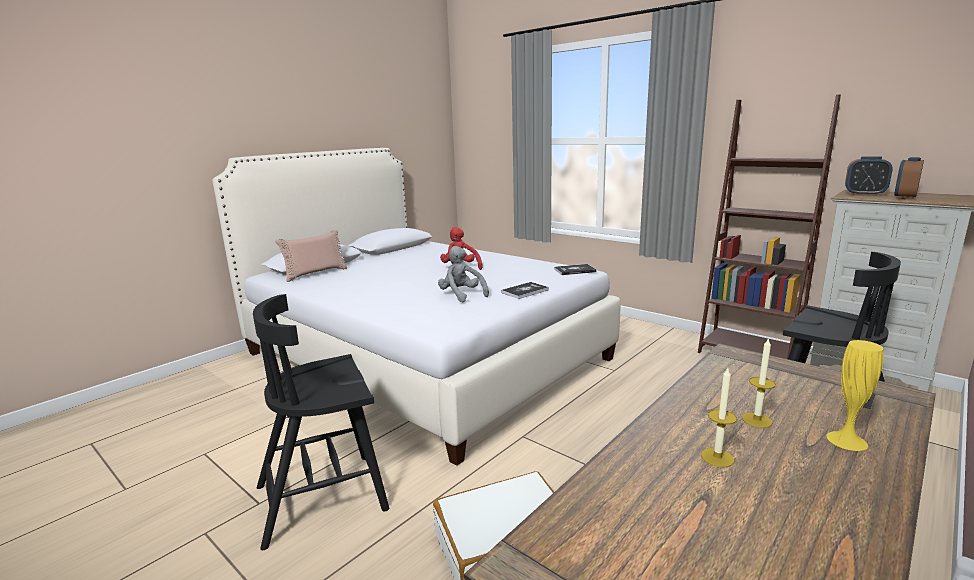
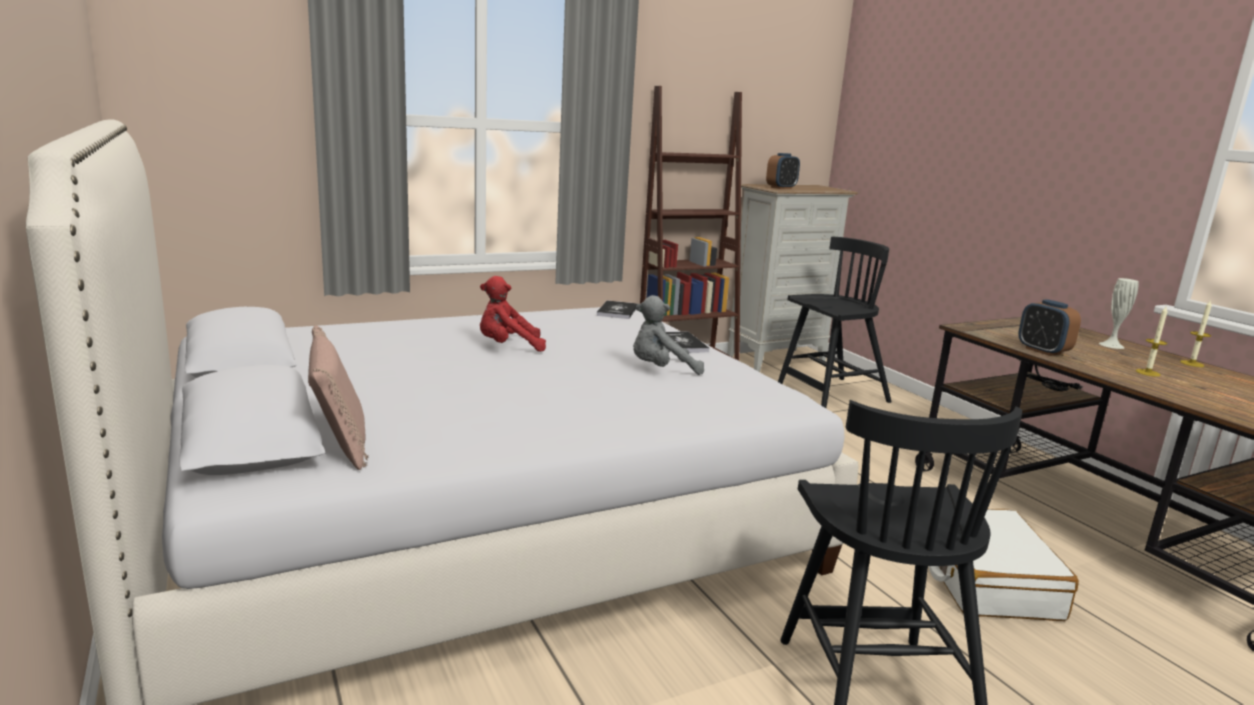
camera: 70 degrees left, 0 degrees up
candle [742,338,776,428] -> candle moved to [1180,300,1212,367]
yellow vase [827,340,884,451] -> white vase [1099,278,1139,349]
alarm clock [894,157,924,199] -> alarm clock moved to [1018,299,1081,356]

